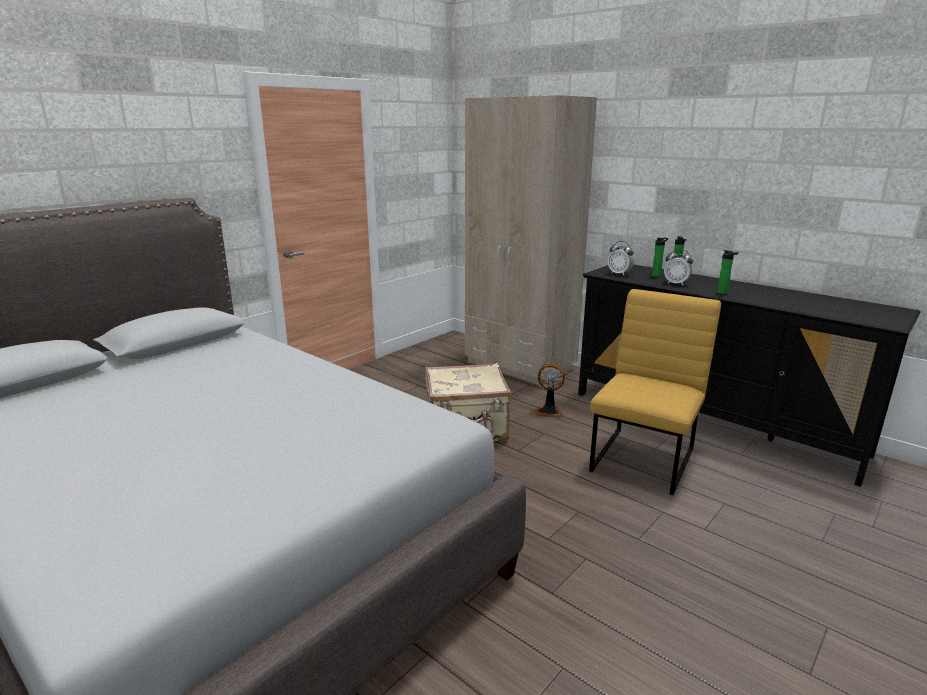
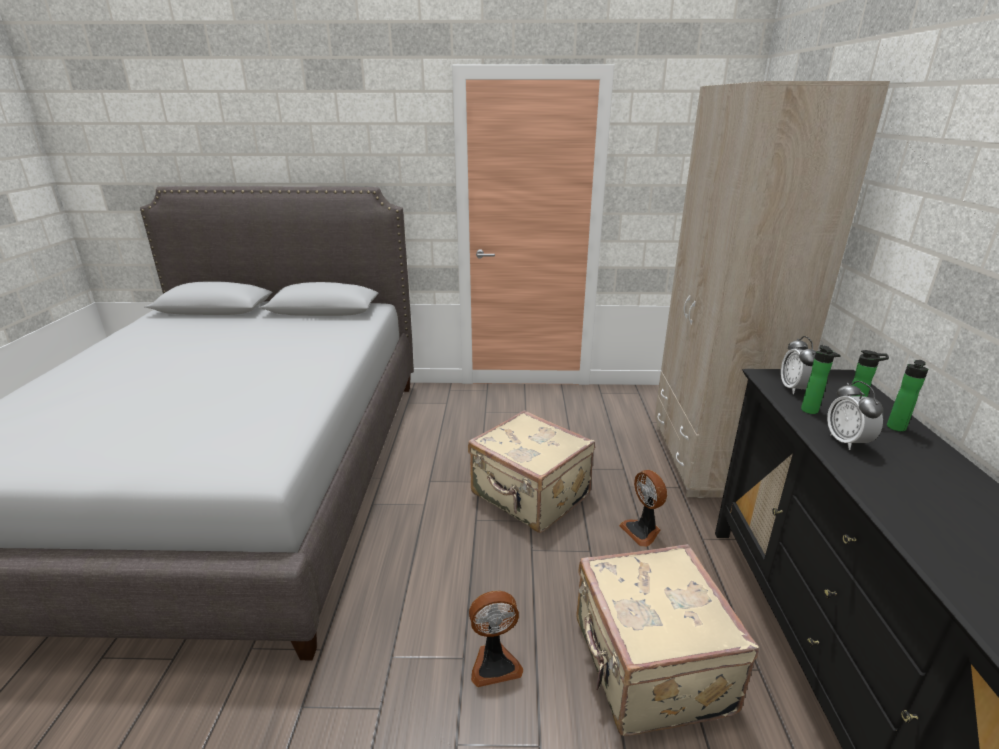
camera: 50 degrees right, 5 degrees up
yellow chair [589,289,721,495] -> beige suitcase [576,544,759,736]
bottle [717,250,739,294] -> bottle moved to [801,345,841,414]
none -> fan [469,591,523,687]

